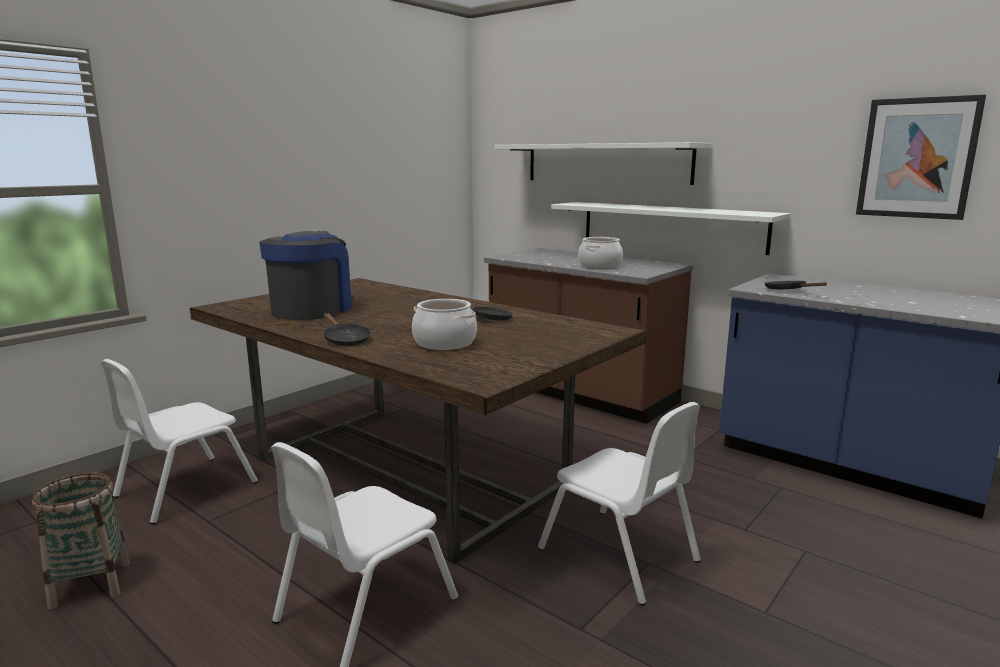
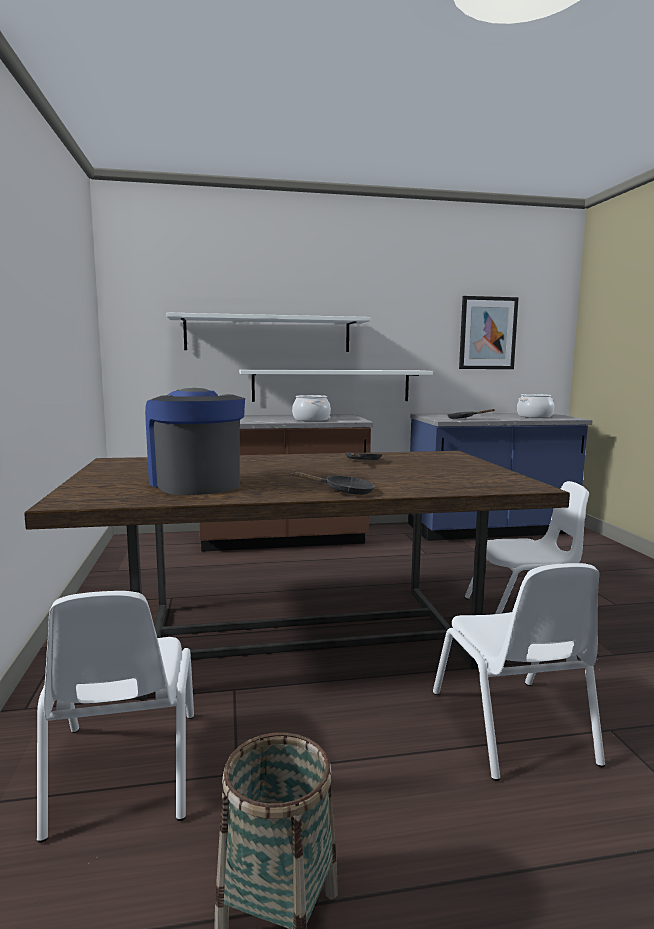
camera: 50 degrees left, 5 degrees down
cooking pot [412,299,477,350] -> cooking pot moved to [517,394,554,418]

